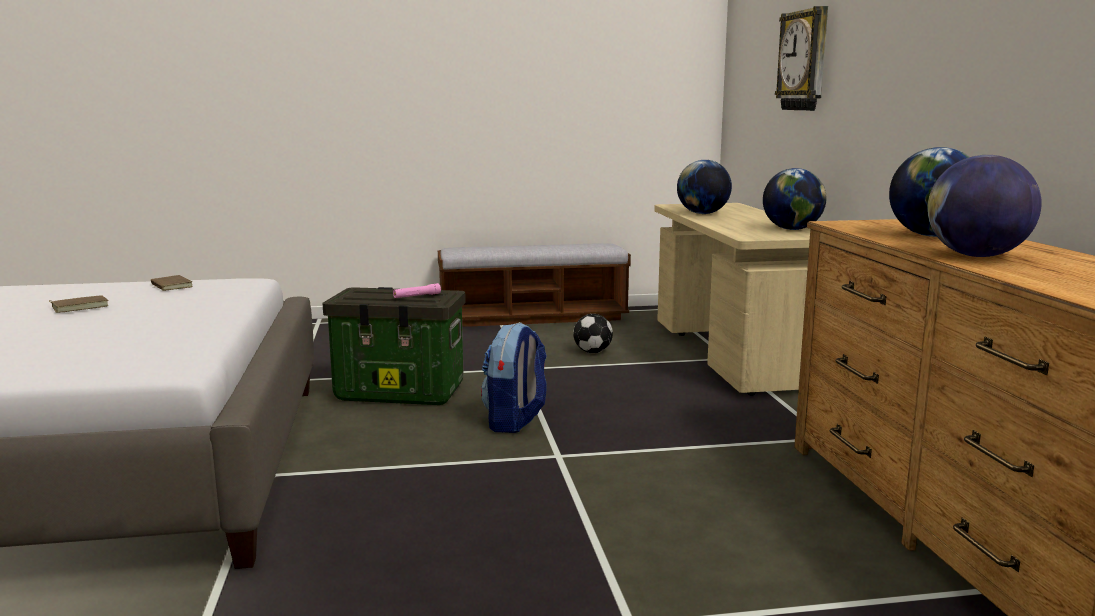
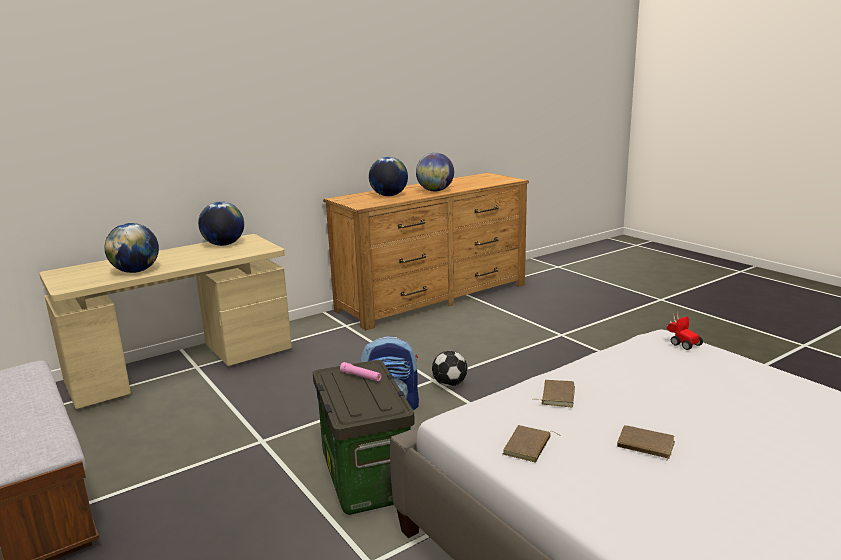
camera: 115 degrees left, 5 degrees up
football [573,314,613,353] -> football moved to [432,351,468,387]
wall clock [775,6,828,111] -> none
none -> brown book [532,380,575,407]
none -> toy car [667,313,703,350]

